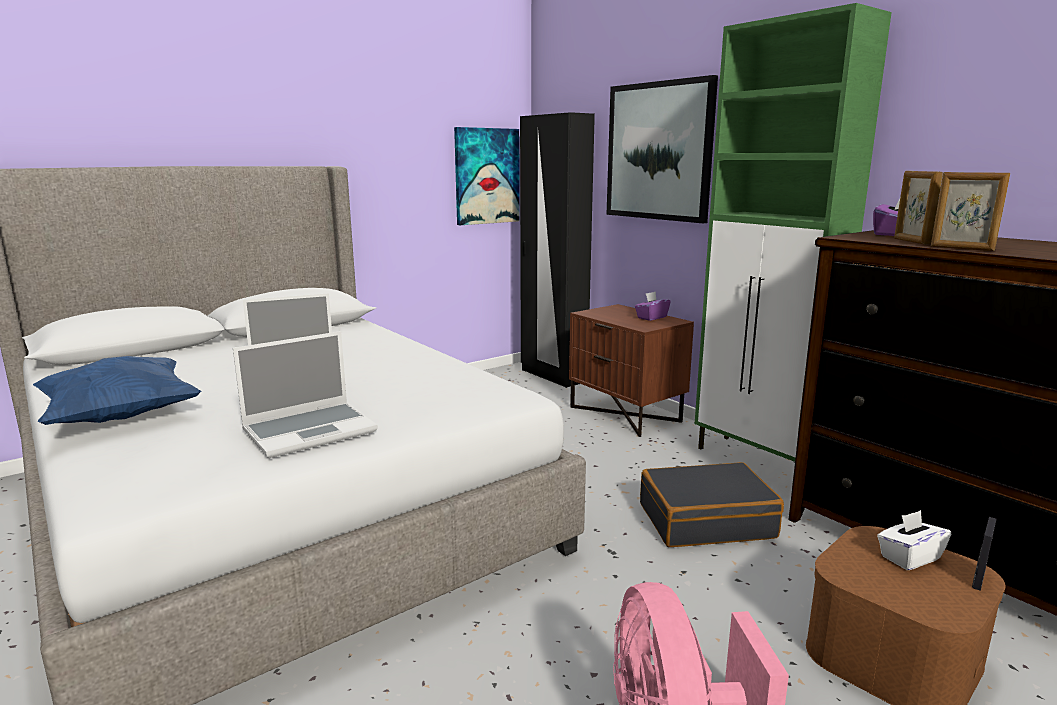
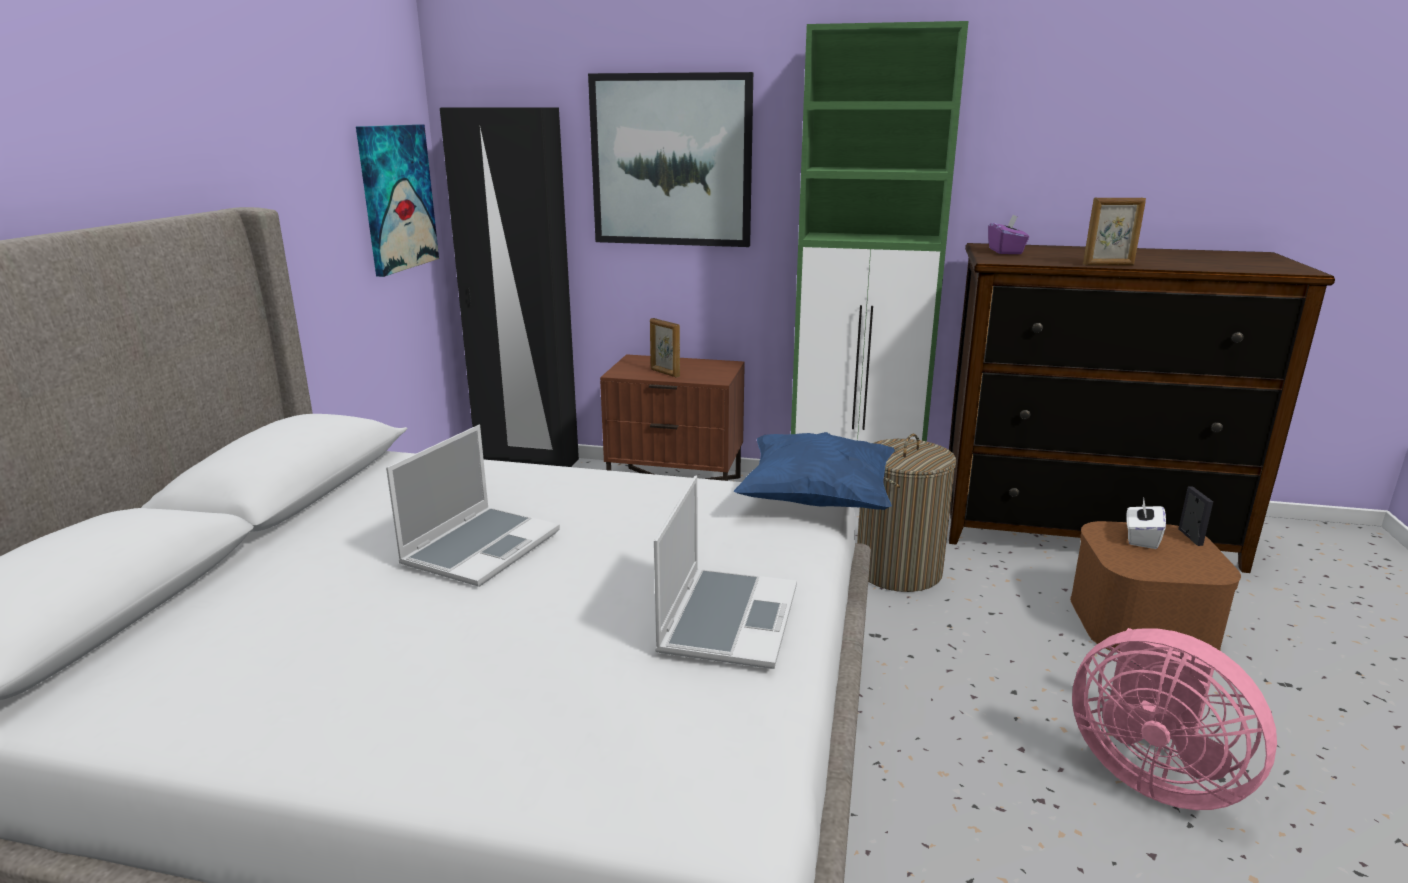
camera: 40 degrees left, 5 degrees up
blue pillow [33,356,202,425] -> blue pillow moved to [734,432,895,510]
purple tissue box [635,292,671,321] -> none
black suitcase [640,462,784,547] -> laundry basket [857,434,956,592]
picture frame [894,171,943,244] -> picture frame moved to [650,318,680,378]

